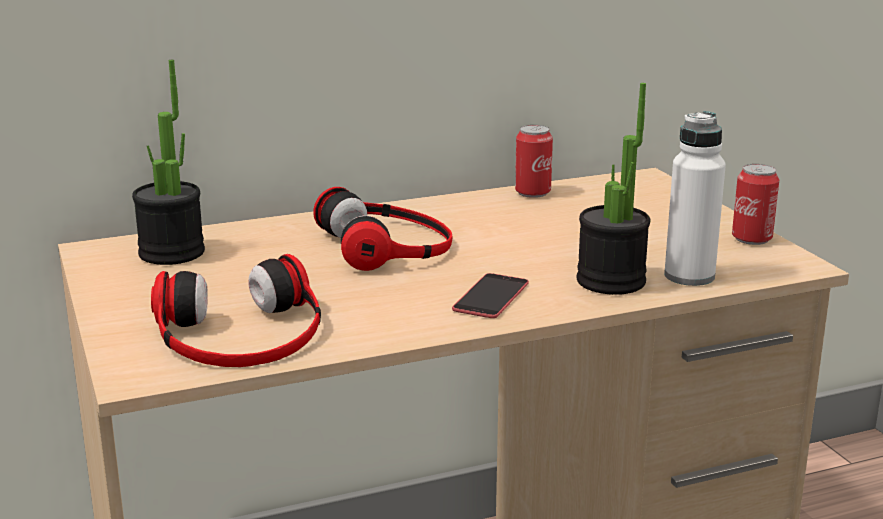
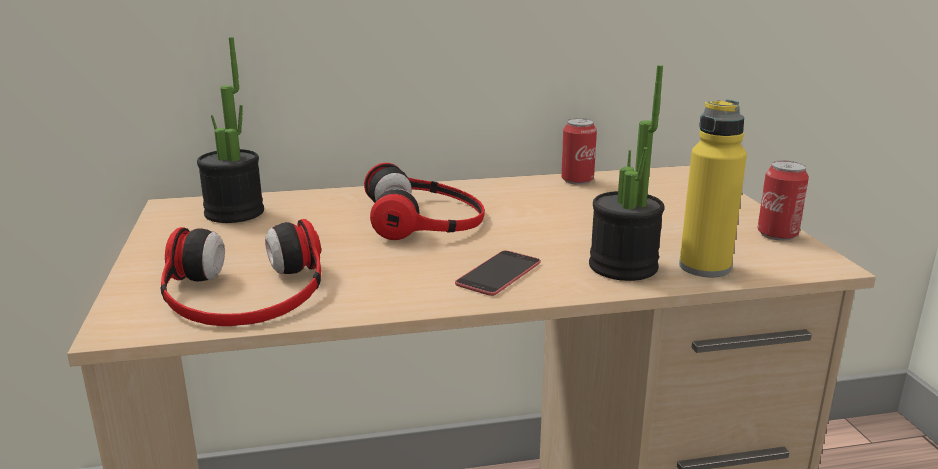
camera: 10 degrees right, 0 degrees up
white bottle [664,111,726,286] -> yellow bottle [679,99,747,277]

